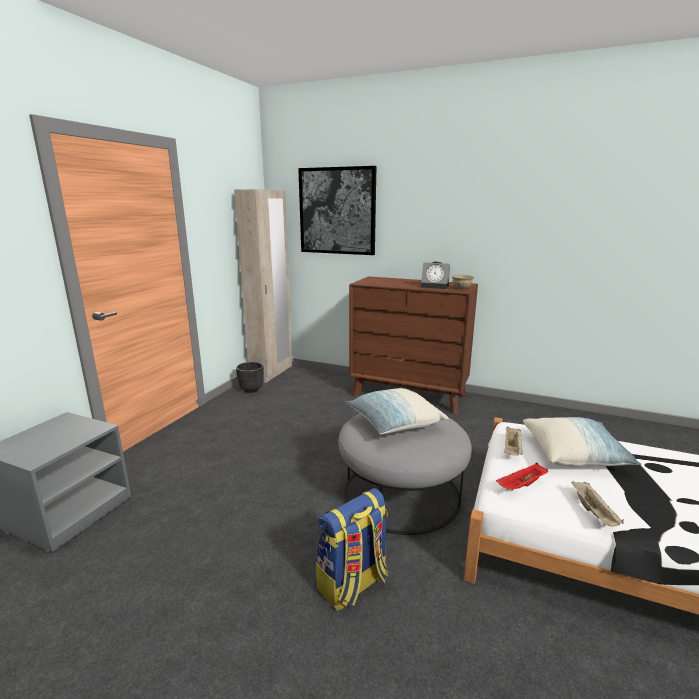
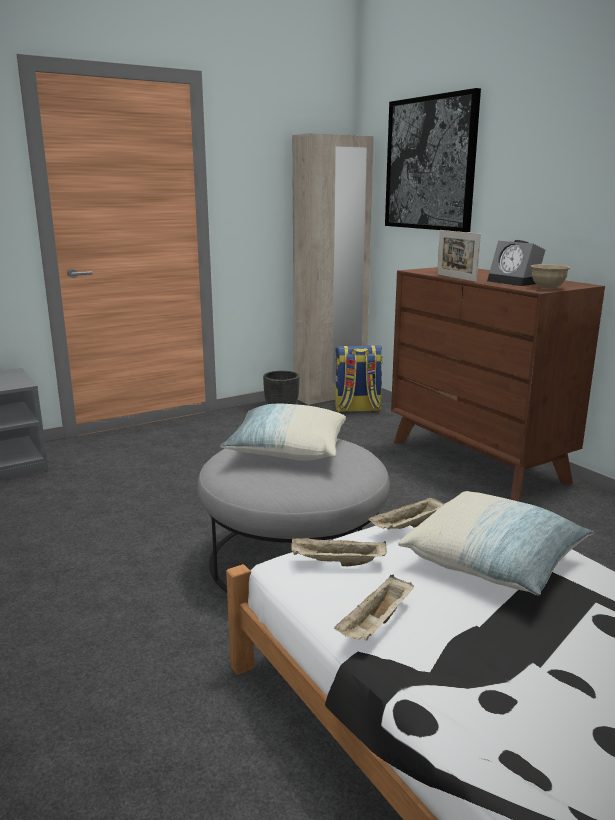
camera: 35 degrees right, 0 degrees up
backpack [316,488,388,611] -> backpack moved to [335,345,383,412]
red tray [496,463,548,491] -> beige tray [291,537,387,566]
none -> picture frame [437,230,481,282]

